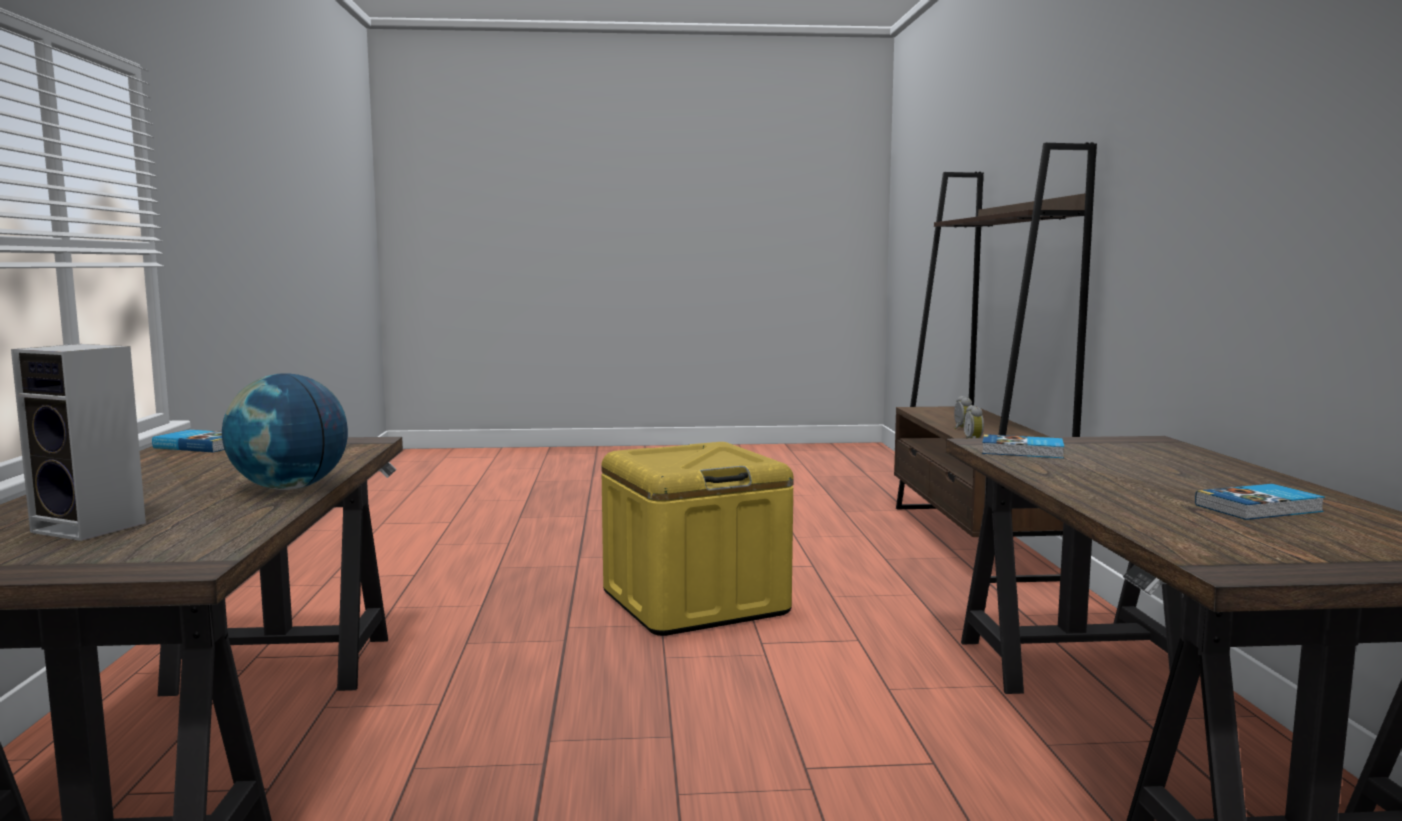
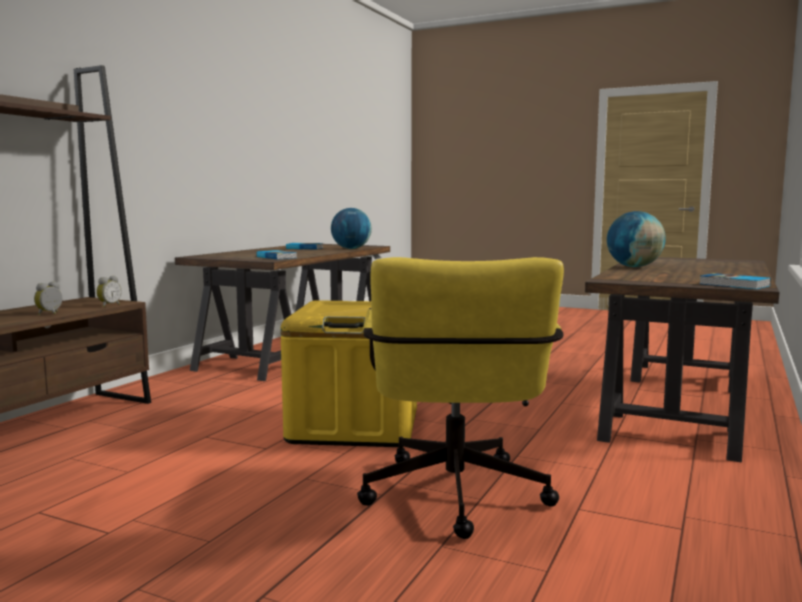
camera: 150 degrees left, 0 degrees up
speaker [11,344,146,541] -> none
none -> globe [331,208,372,249]
none -> yellow office chair [357,257,564,539]

